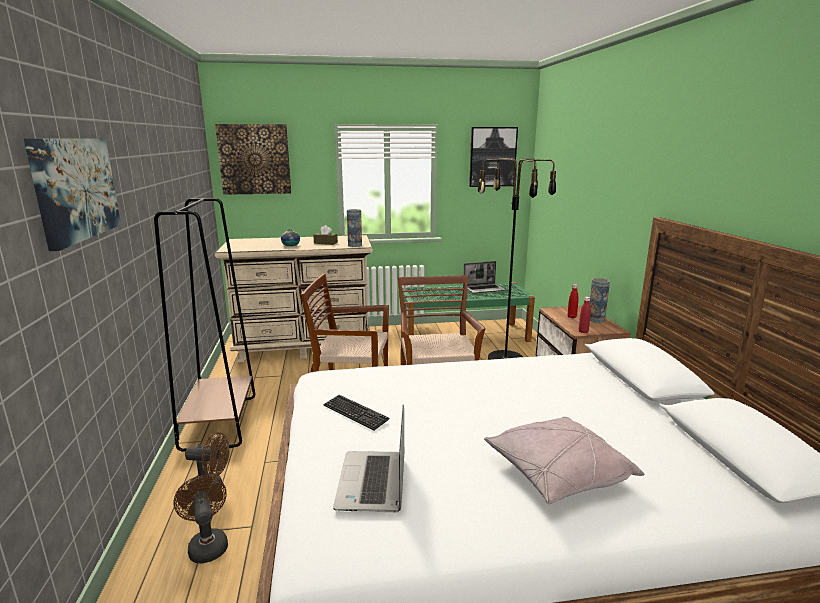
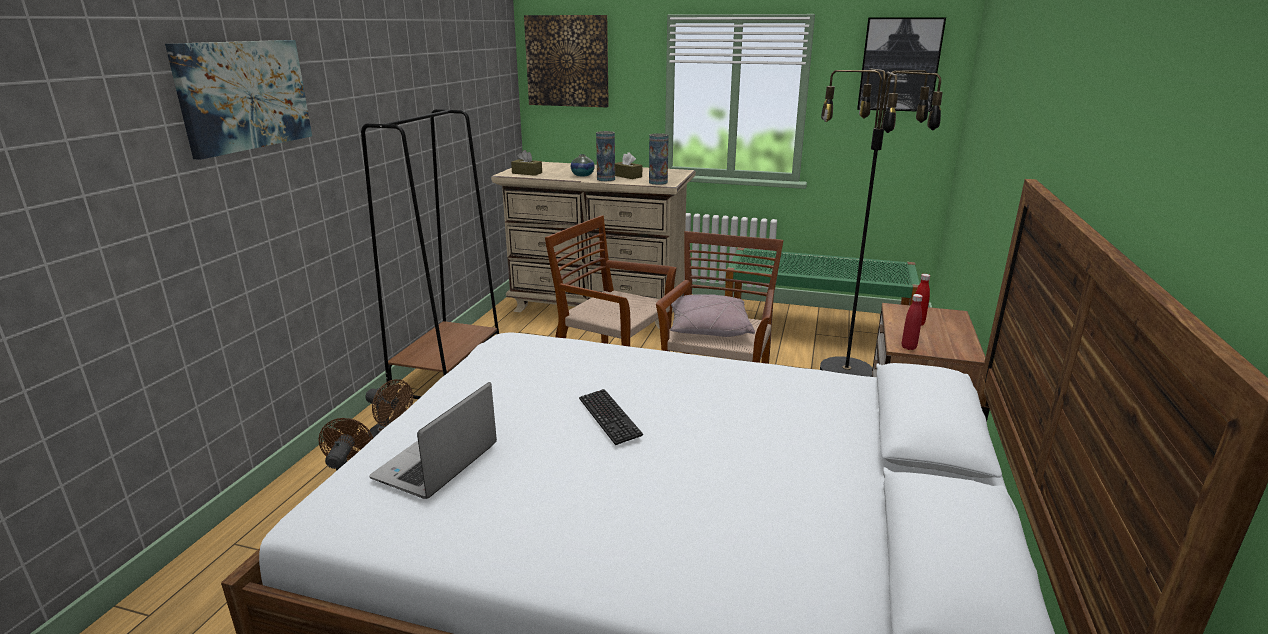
camera: 25 degrees right, 5 degrees up
keyboard [323,395,390,430] -> keyboard moved to [579,389,643,445]
laptop [463,261,506,293] -> none
purple pillow [484,417,644,504] -> purple pillow moved to [670,294,755,337]
vase [589,278,610,323] -> vase moved to [596,131,615,181]
none -> brown tissue box [511,150,542,176]

